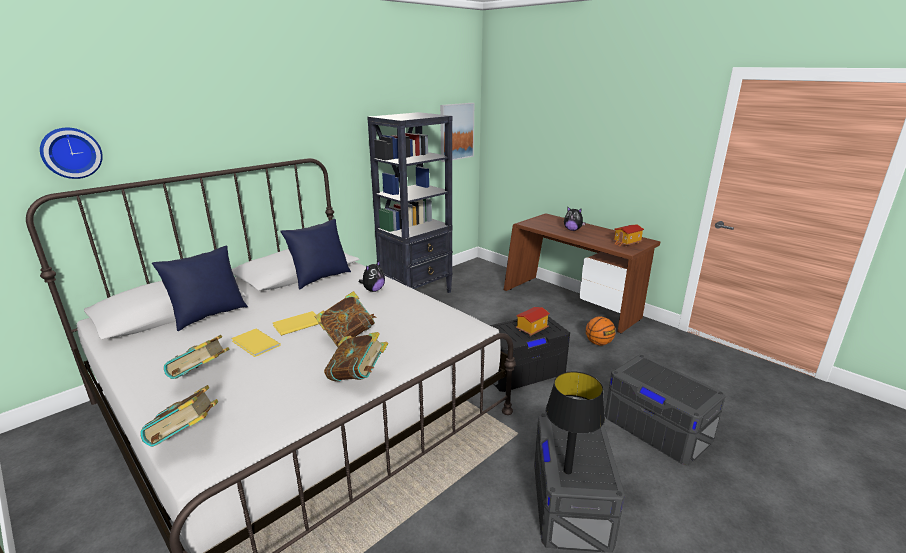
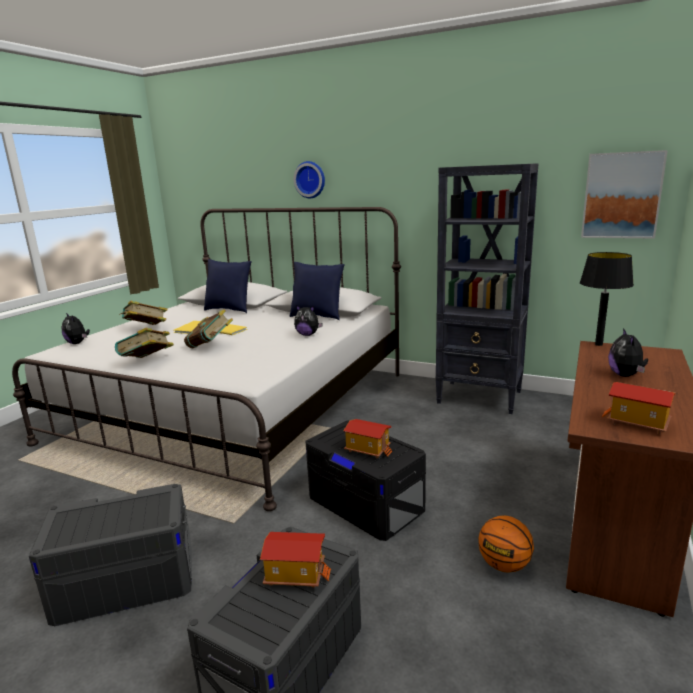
camera: 70 degrees right, 5 degrees down
wall clock [40,128,103,179] -> wall clock moved to [294,161,325,198]
book [140,385,218,447] -> plush toy [62,313,90,344]
black table lamp [546,372,605,474] -> black table lamp moved to [580,252,634,346]
none -> toy house [260,532,331,588]

